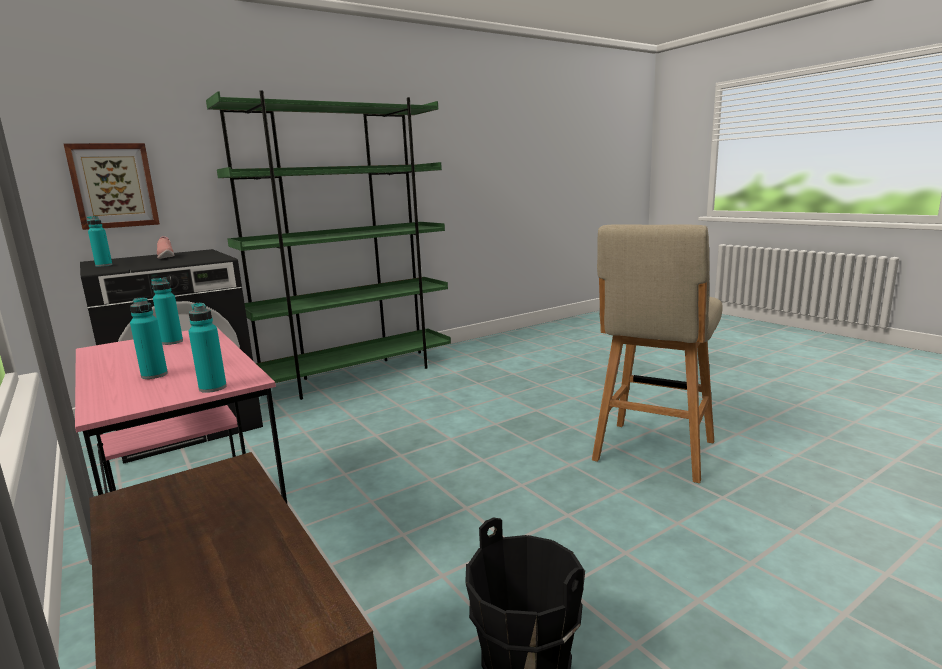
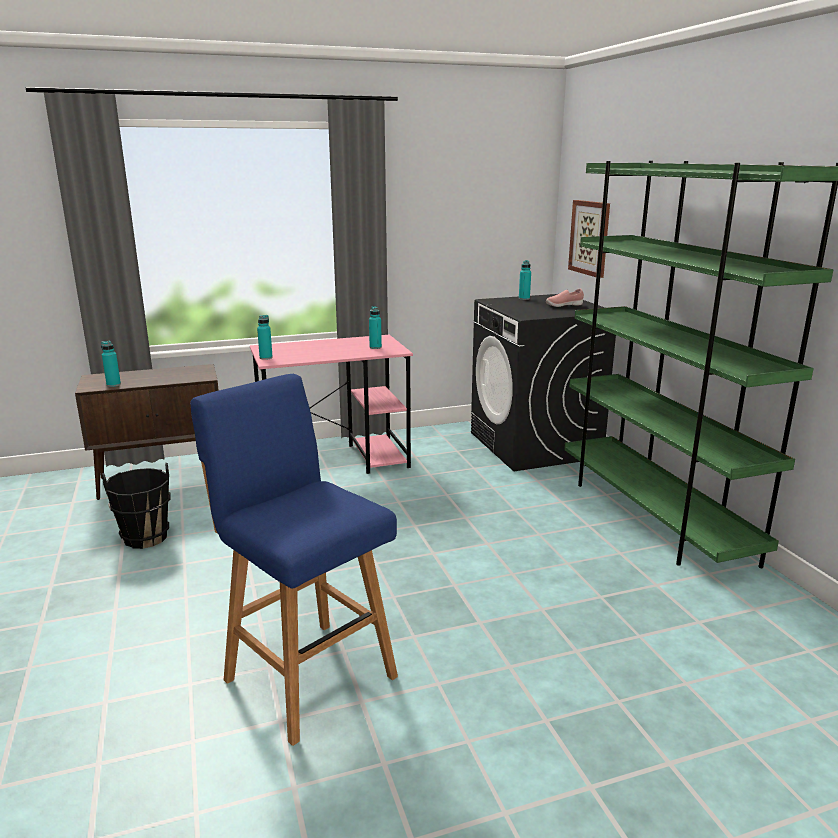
camera: 105 degrees right, 5 degrees up
turquoise bottle [130,297,168,379] -> turquoise bottle moved to [101,341,121,387]
beige stool [592,224,723,483] -> blue stool [190,374,398,746]

